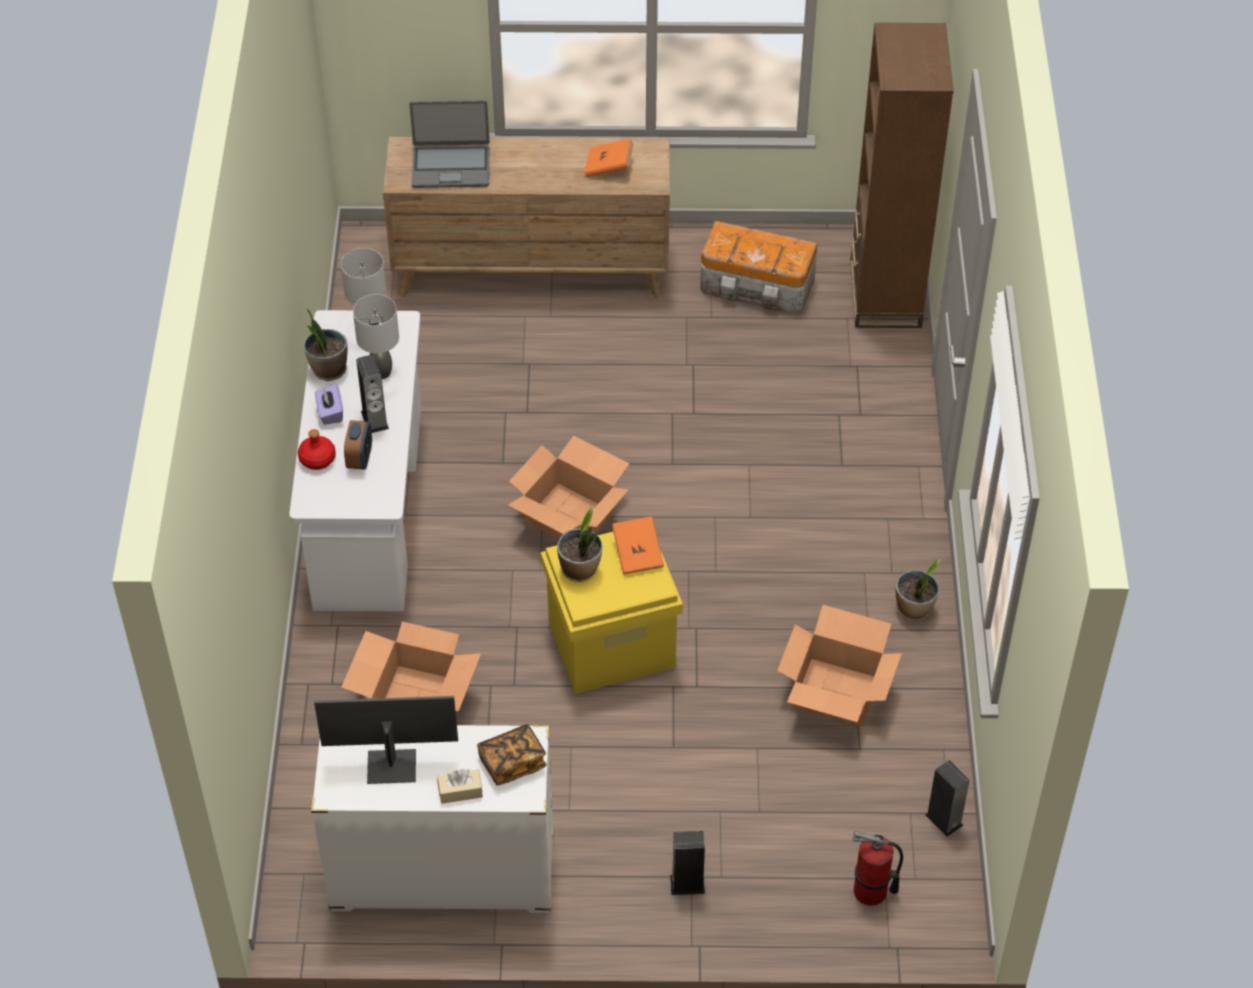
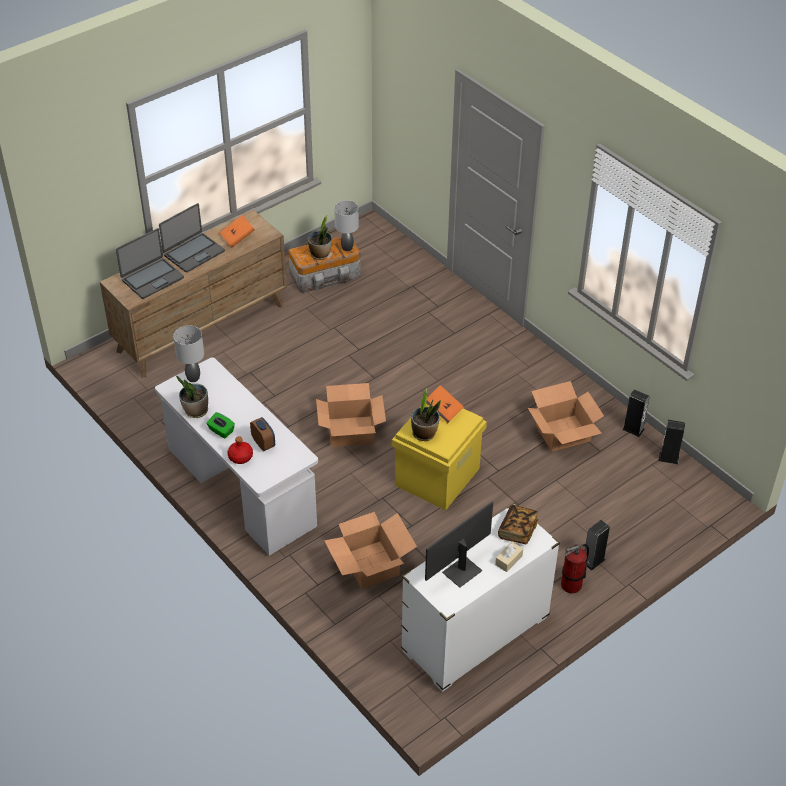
camera: 40 degrees left, 5 degrees down
purple tissue box [315,384,343,425] -> green tissue box [206,412,235,439]
grey table lamp [353,294,399,379] -> grey table lamp moved to [334,201,359,251]
speaker [356,355,389,433] -> speaker moved to [622,390,650,437]
brown bookcase [850,23,954,328] -> none
fire extinguisher [852,831,903,906] -> fire extinguisher moved to [561,544,589,593]
potted plant [896,559,941,621] -> potted plant moved to [308,215,332,260]
none -> laptop [159,203,225,273]

